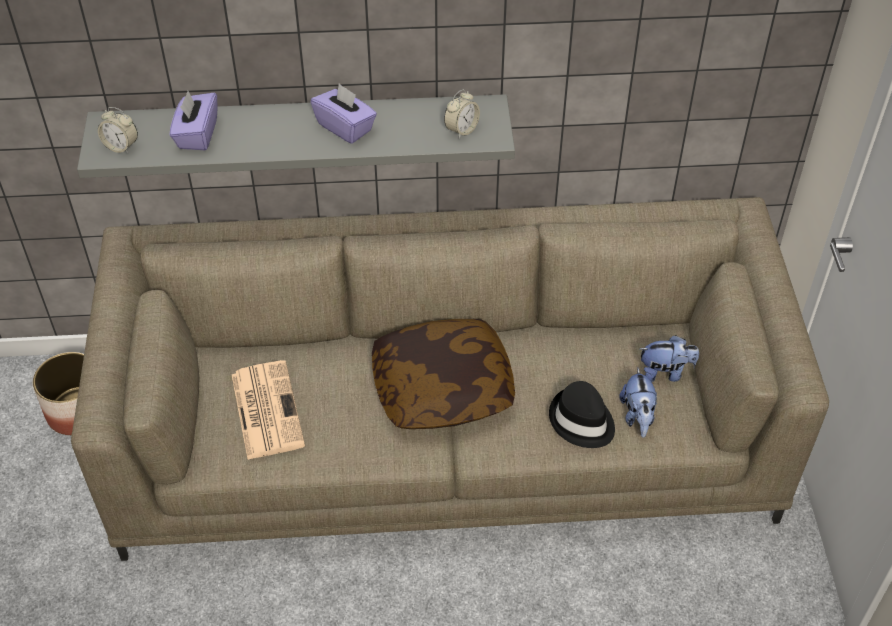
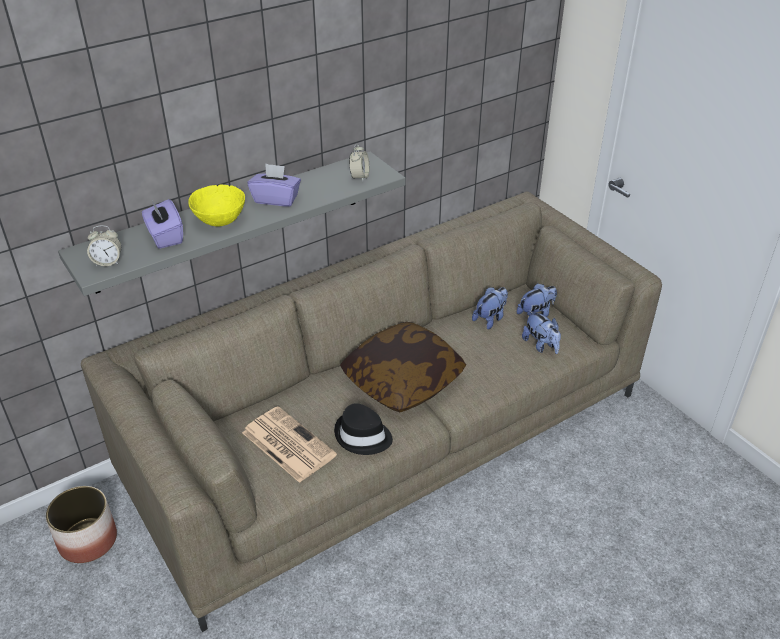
camera: 30 degrees left, 10 degrees down
black hat [549,381,615,448] -> black hat moved to [334,403,393,455]
none -> yellow bowl [188,185,245,226]
none -> plush toy [472,287,508,330]

